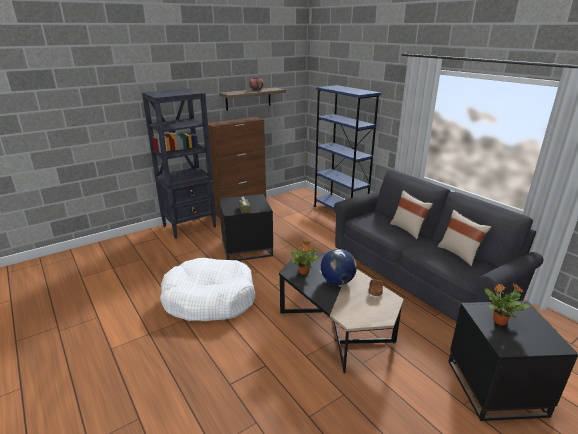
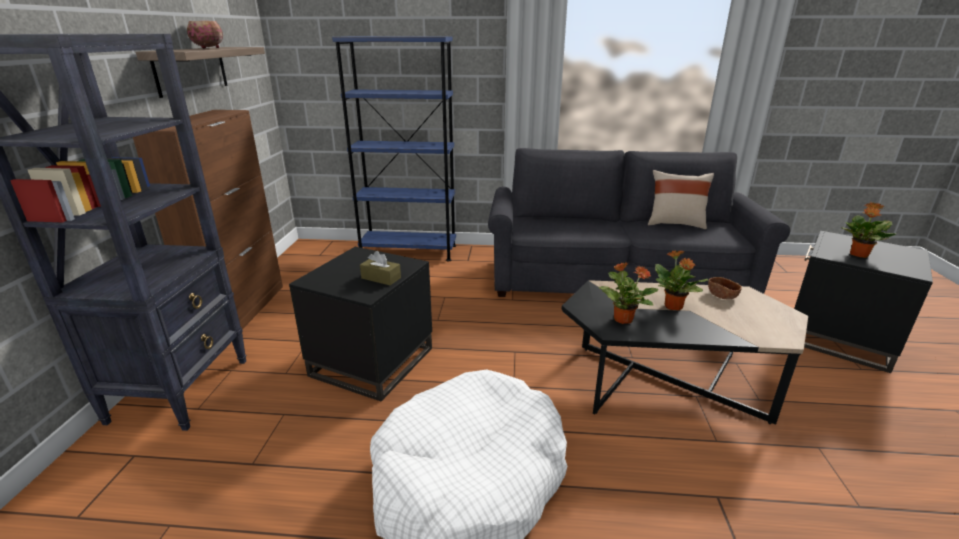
camera: 50 degrees left, 0 degrees up
globe [321,249,357,285] -> potted plant [655,250,708,310]
beige pillow [390,190,433,239] -> none

